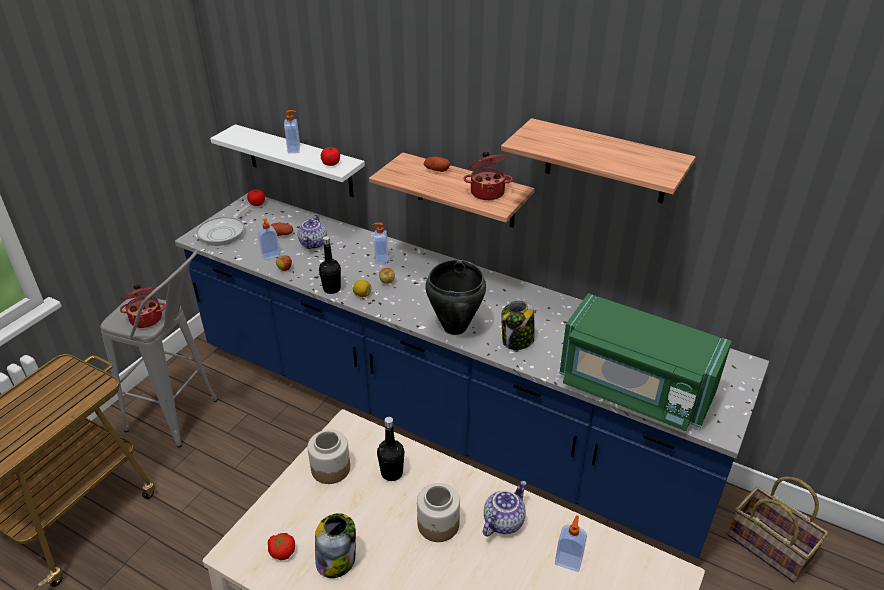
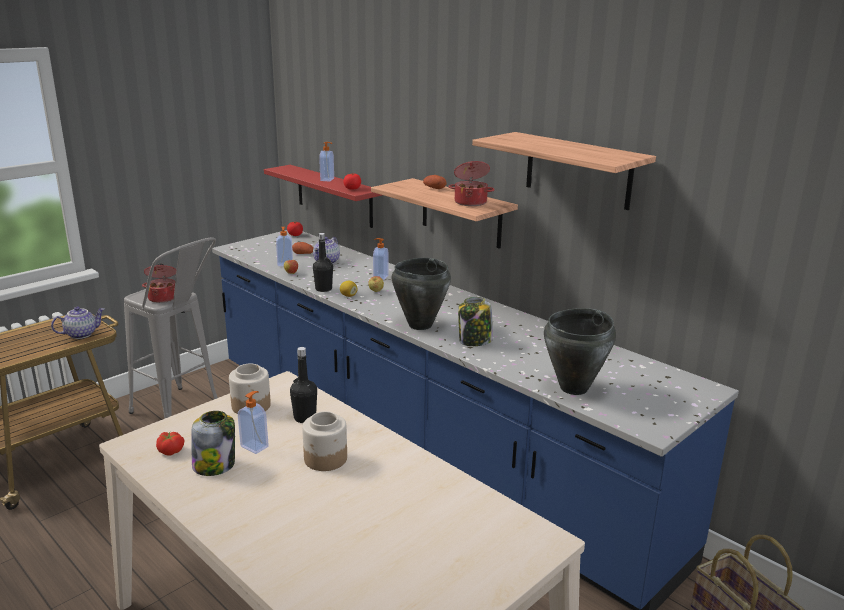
camera: 15 degrees right, 15 degrees down
frying pan [196,204,250,246] -> none
white shelf [210,124,365,197] -> red shelf [264,165,382,228]
teapot [483,481,527,537] -> teapot moved to [51,307,105,339]
soap dispenser [555,515,587,572] -> soap dispenser moved to [238,391,269,454]
green microwave [559,293,732,431] -> black cooking pot [544,308,616,395]

